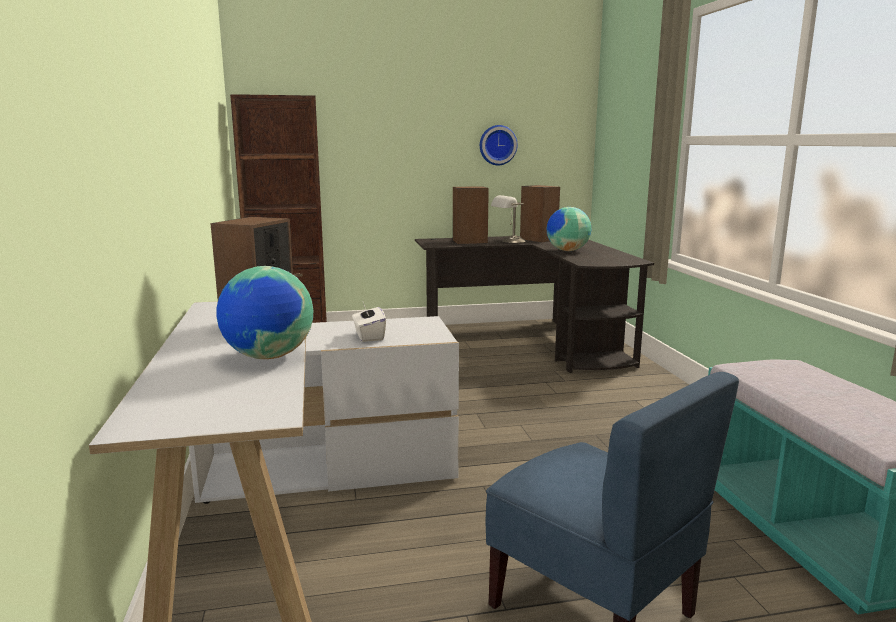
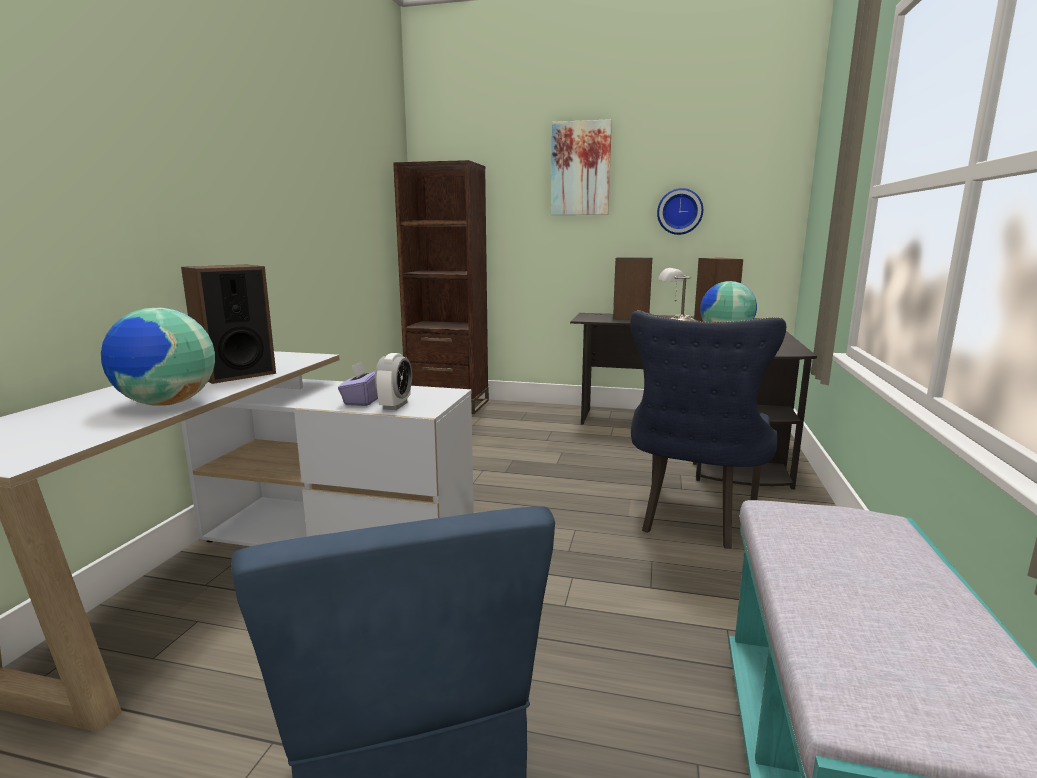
camera: 25 degrees right, 0 degrees up
white tissue box [352,302,386,342] -> purple tissue box [338,361,378,406]
none -> alarm clock [375,353,412,410]
none -> picture [551,119,612,215]
none -> blue chair [630,310,786,549]

